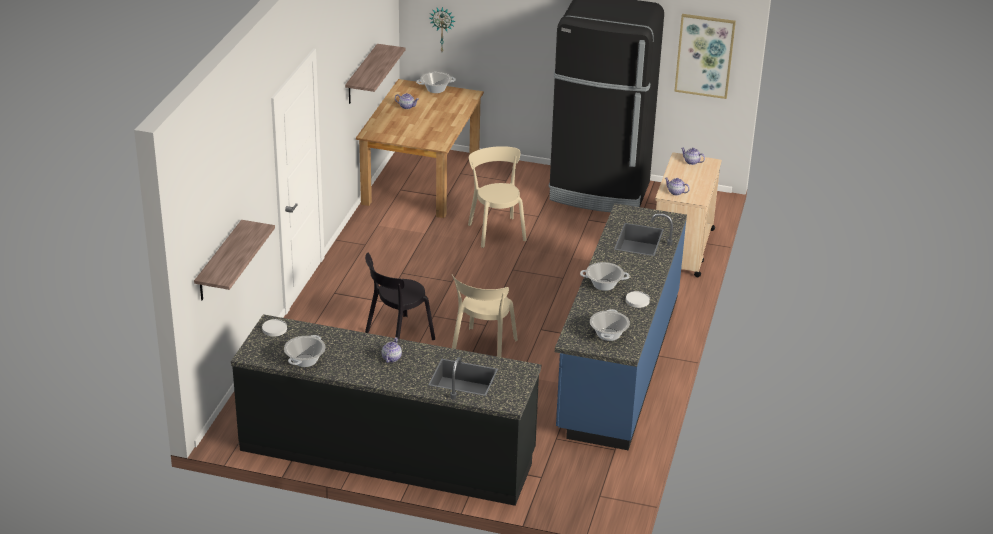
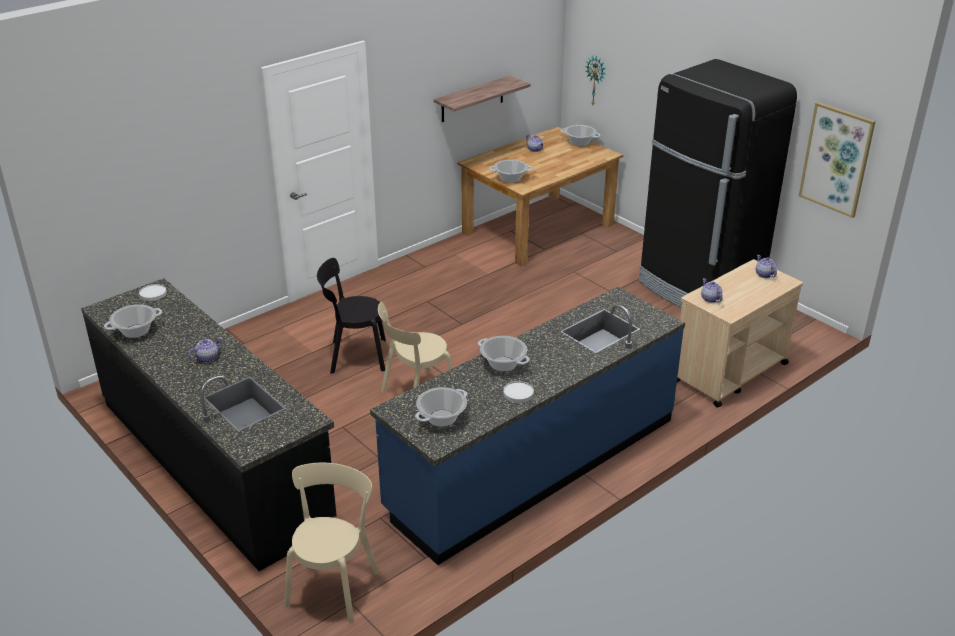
camera: 35 degrees right, 0 degrees up
shelf [194,220,275,300] -> none
beige chair [468,146,527,248] -> beige chair moved to [284,463,379,623]
none -> cooking pot [489,159,533,183]

